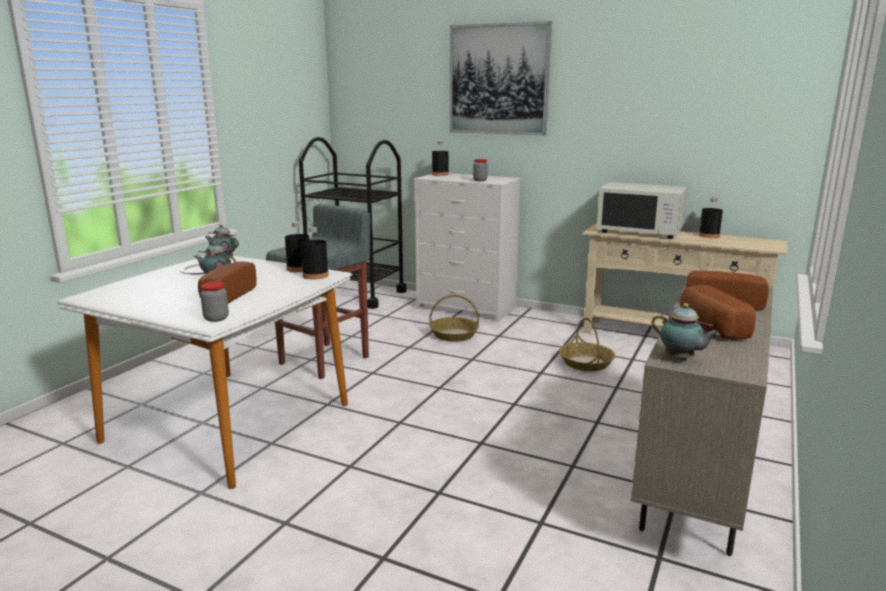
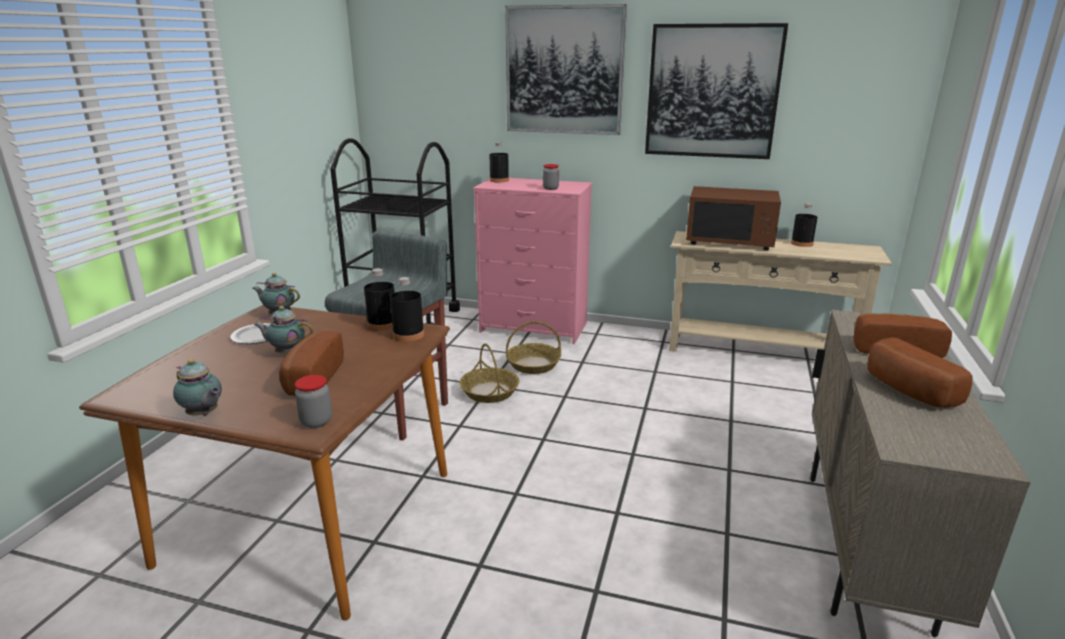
camera: 10 degrees left, 5 degrees up
white dining table [57,256,352,489] -> brown dining table [79,305,450,621]
white dresser [414,173,521,322] -> pink dresser [473,178,592,344]
basket [559,317,615,371] -> basket moved to [459,343,519,403]
white microwave [597,182,688,239] -> brown microwave [686,186,781,250]
teapot [651,303,720,360] -> teapot moved to [173,359,222,416]
none -> picture [645,23,788,159]

